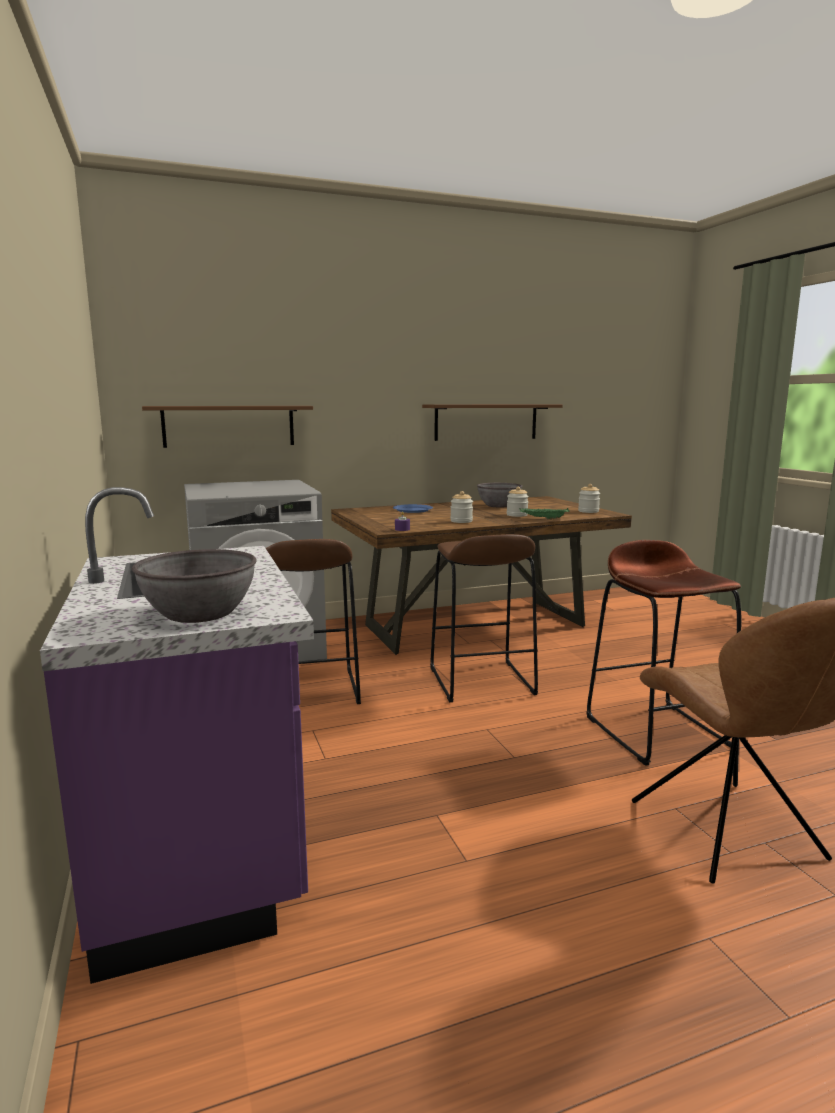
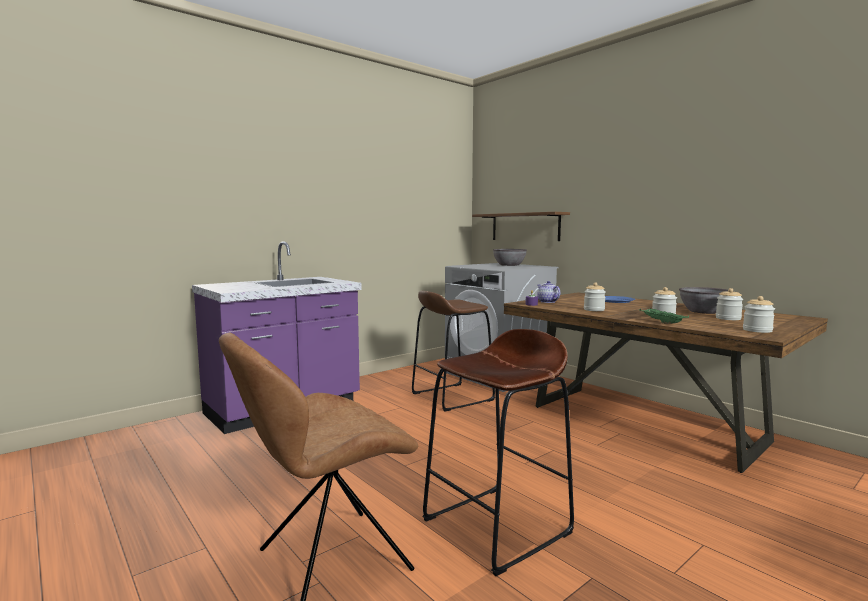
camera: 70 degrees right, 5 degrees down
grey bowl [132,549,257,623] -> grey bowl moved to [493,249,527,266]
brown shelf [422,404,563,441] -> none
brown stool [430,534,538,702] -> none
none -> teapot [537,281,560,303]
none -> jar [716,288,743,320]

